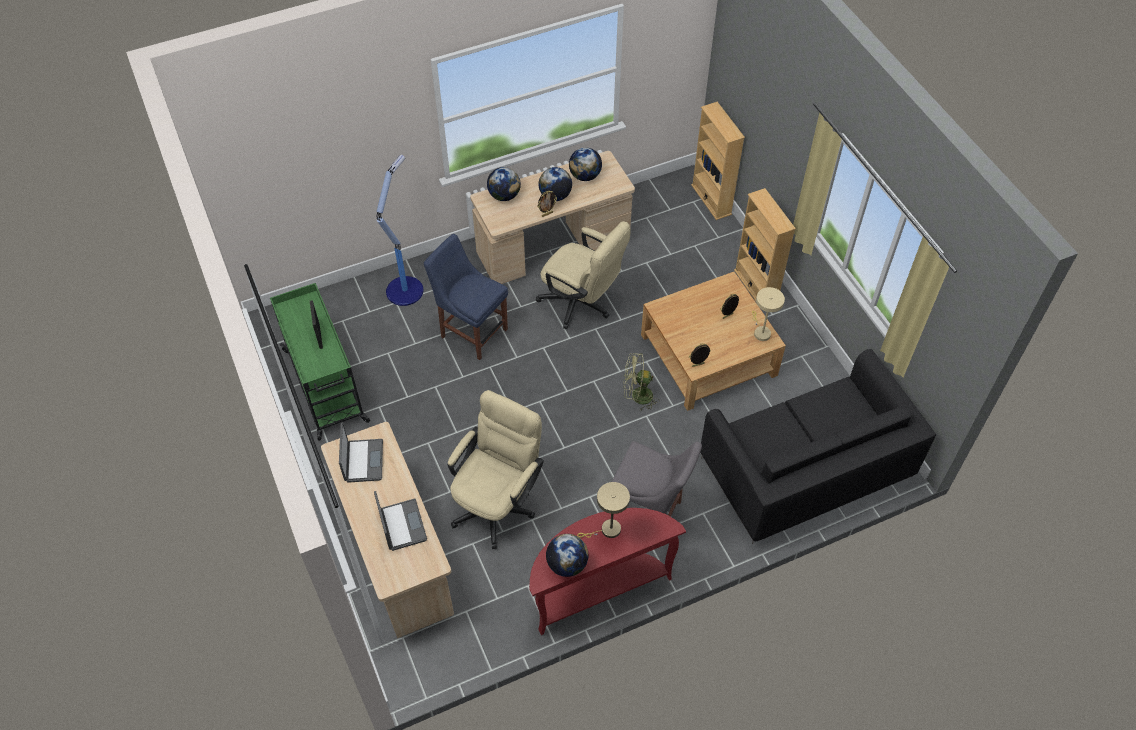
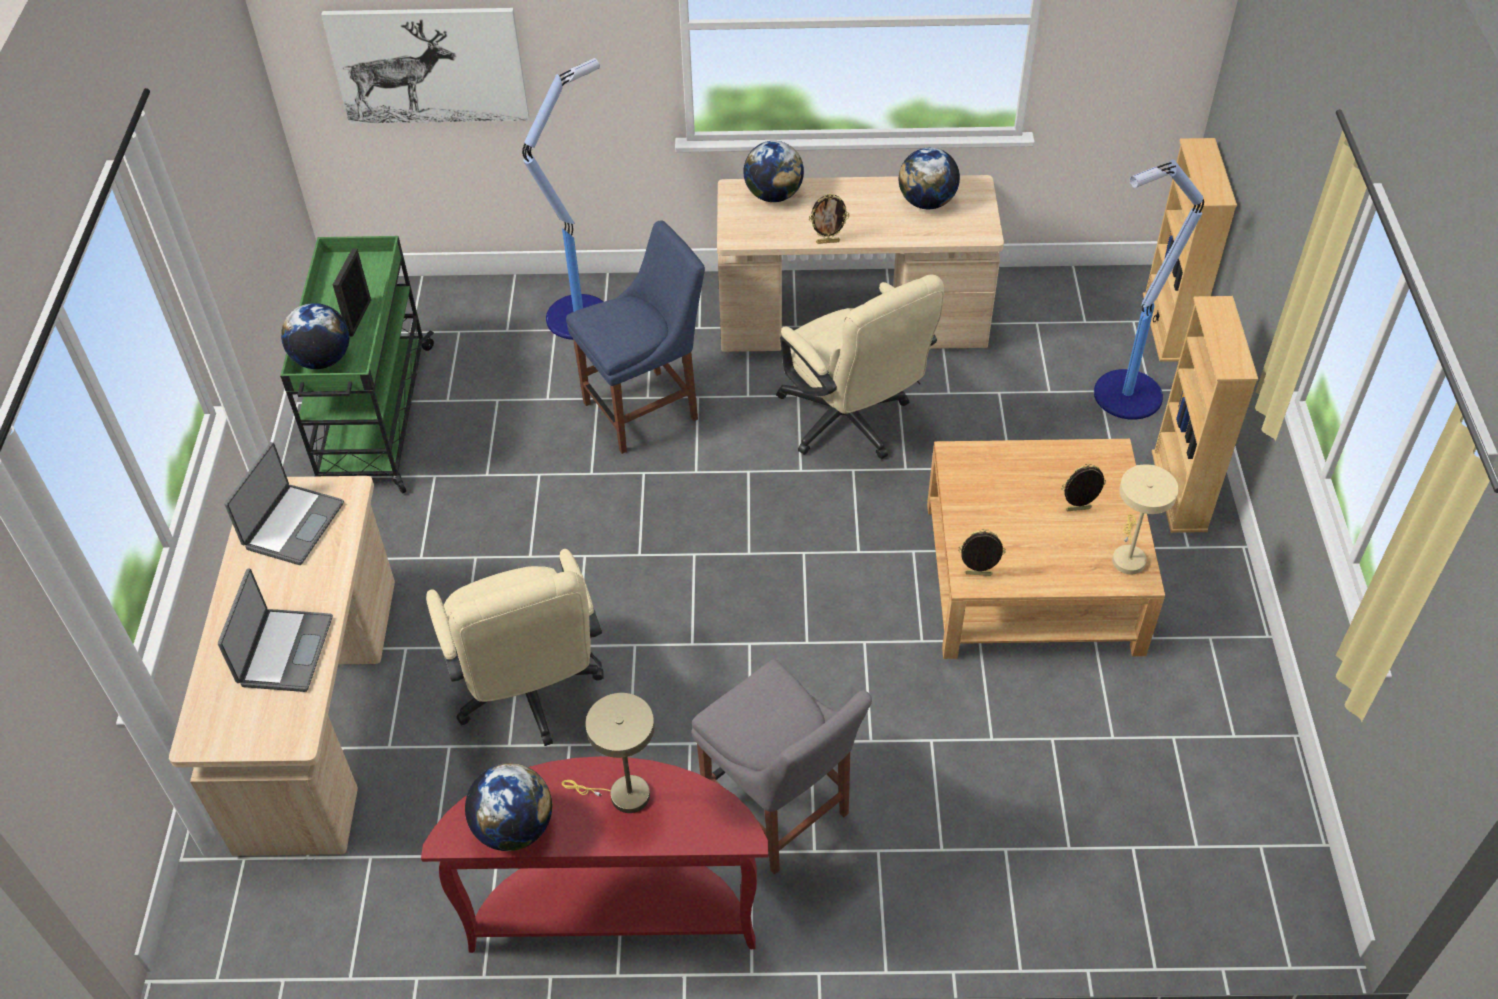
camera: 25 degrees right, 5 degrees down
blue chair [424,234,508,360] -> blue chair turned 90 degrees clockwise [566,220,705,454]
beige office chair [448,390,544,549] -> beige office chair turned 105 degrees clockwise [426,549,604,746]
globe [539,167,572,201] -> globe moved to [281,303,350,369]
green fan [623,353,660,410] -> none
black sofa [700,349,936,544] -> none
none -> picture [321,8,529,124]
none -> floor lamp [1094,159,1204,420]

